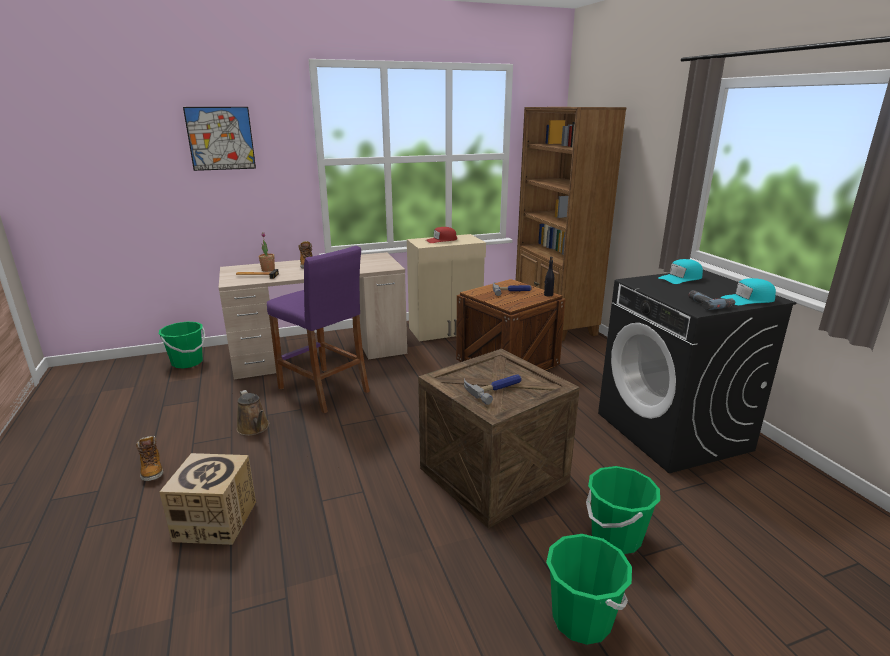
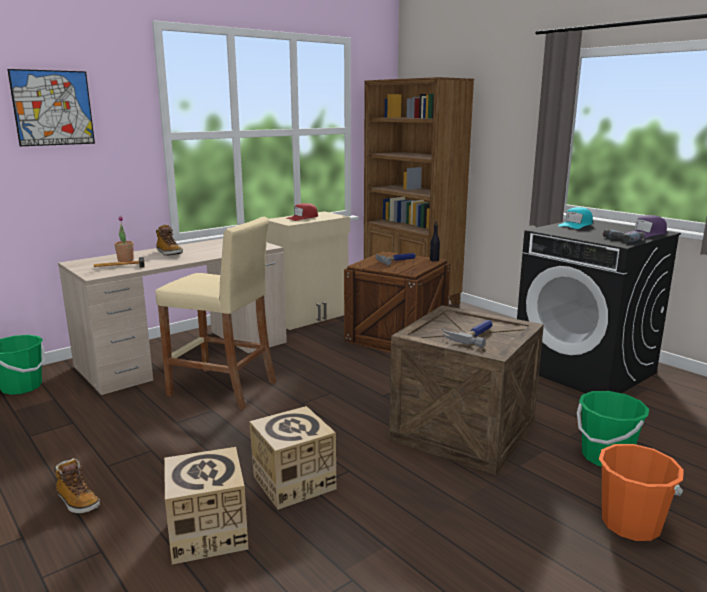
camera: 20 degrees left, 5 degrees down
brown watering can [237,390,269,436] -> none
purple stool [267,246,370,413] -> beige stool [156,217,276,410]
green bucket [546,534,632,645] -> orange bucket [599,444,684,541]
turquoise cap [721,278,776,305] -> purple cap [626,215,667,238]
none -> cardboard box [249,406,336,510]

